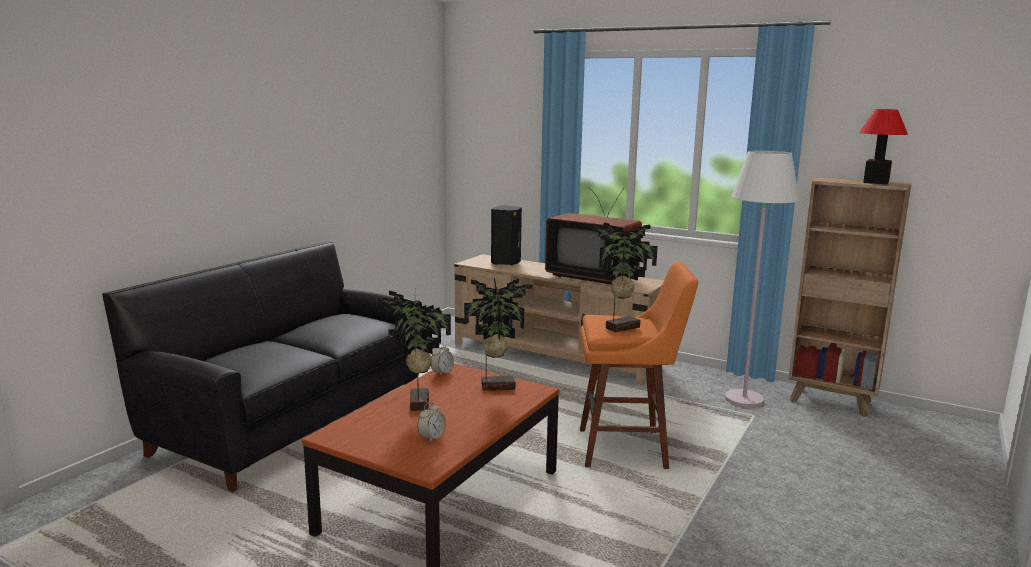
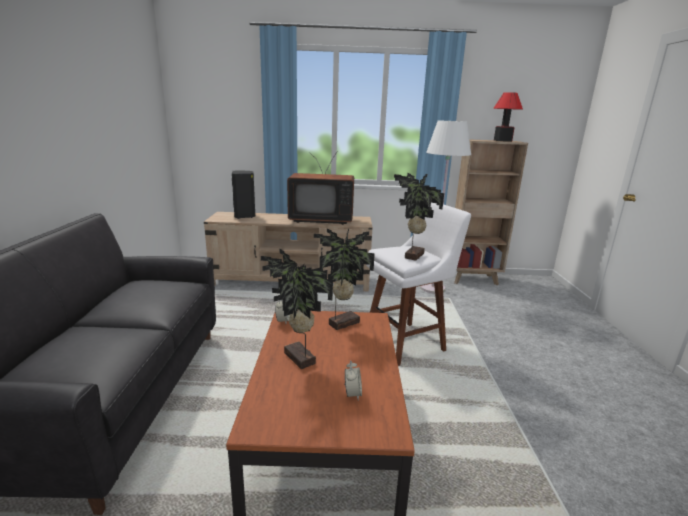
camera: 30 degrees left, 5 degrees up
orange stool [580,262,698,469] -> white stool [366,203,471,366]

